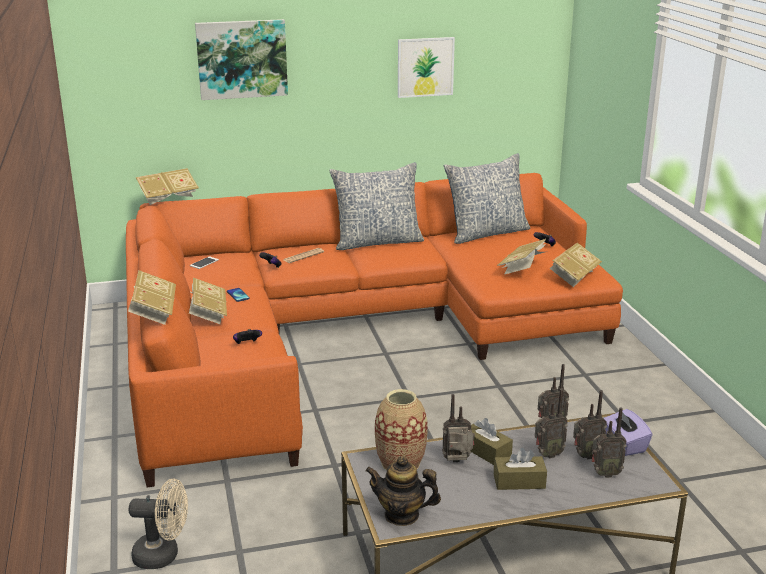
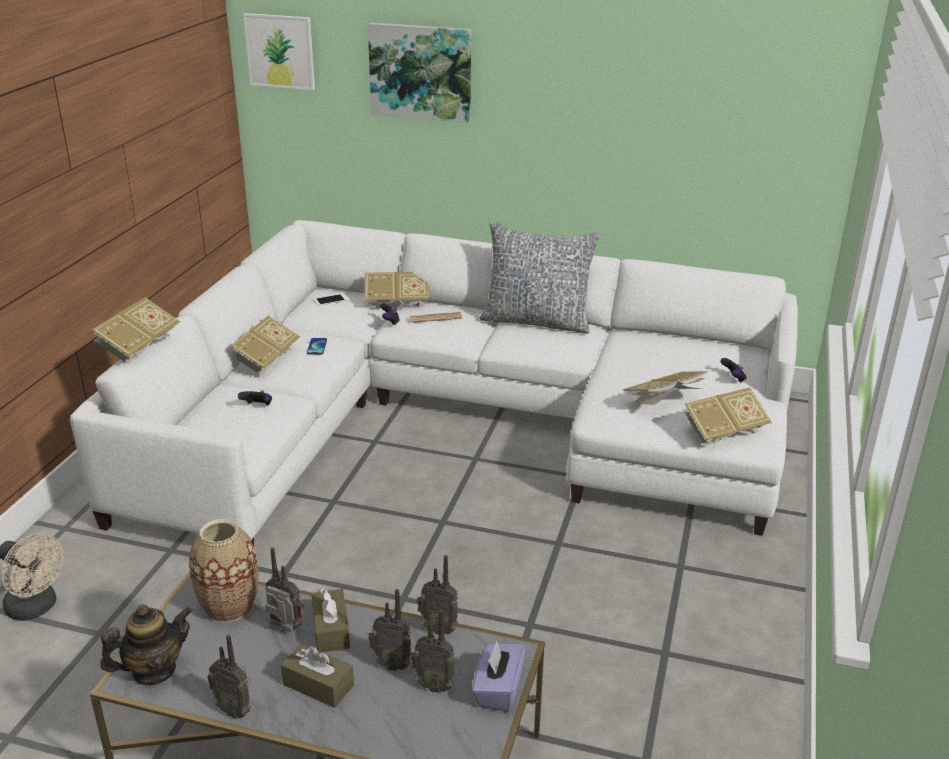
camera: 30 degrees right, 5 degrees up
orange sofa [126,173,623,487] -> white sofa [70,220,798,547]
book [136,168,199,205] -> book moved to [364,272,429,308]
teapot [365,456,441,526] -> teapot turned 105 degrees clockwise [100,604,192,685]
picture [398,37,455,98] -> picture moved to [243,13,315,90]
pillow [444,153,530,244] -> none
radio [591,407,627,478] -> radio moved to [207,634,251,718]

